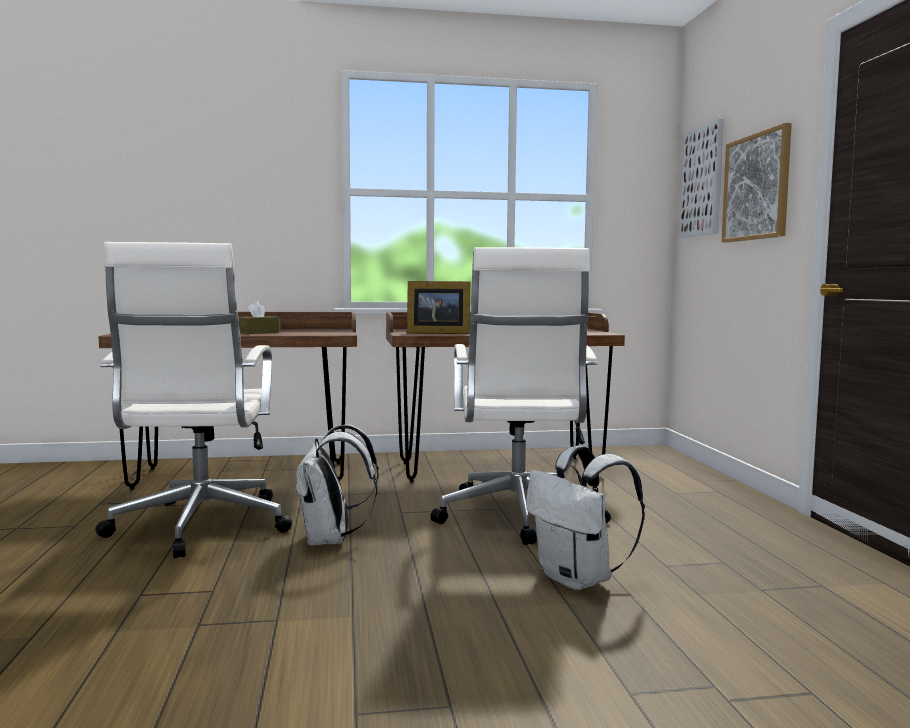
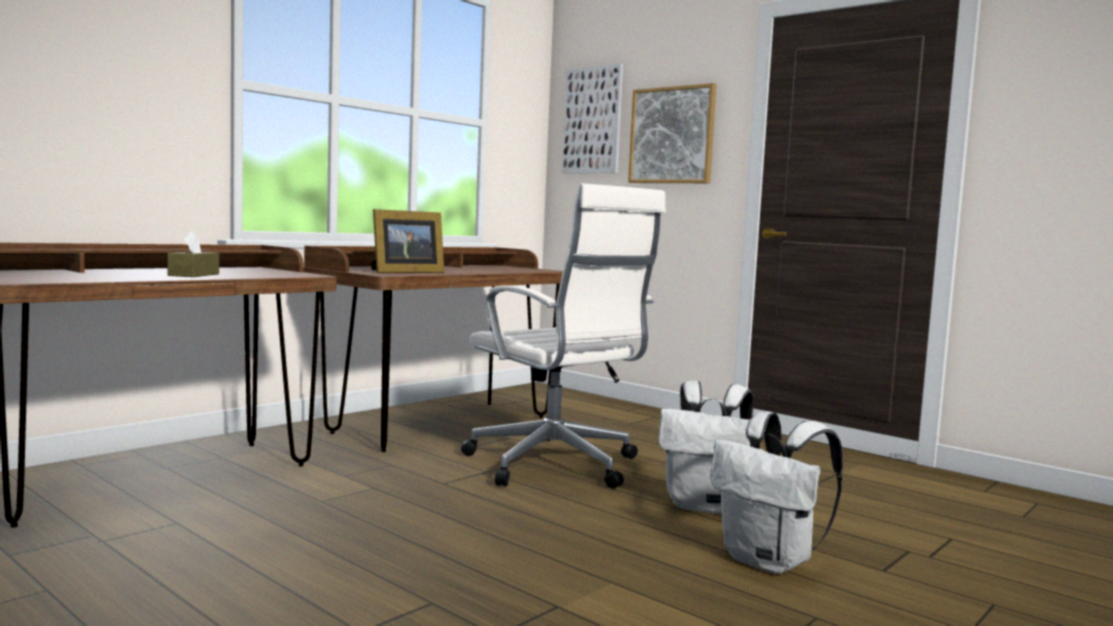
camera: 40 degrees left, 0 degrees up
white office chair [95,242,292,558] -> none
white backpack [294,424,379,545] -> white backpack moved to [710,411,843,574]

